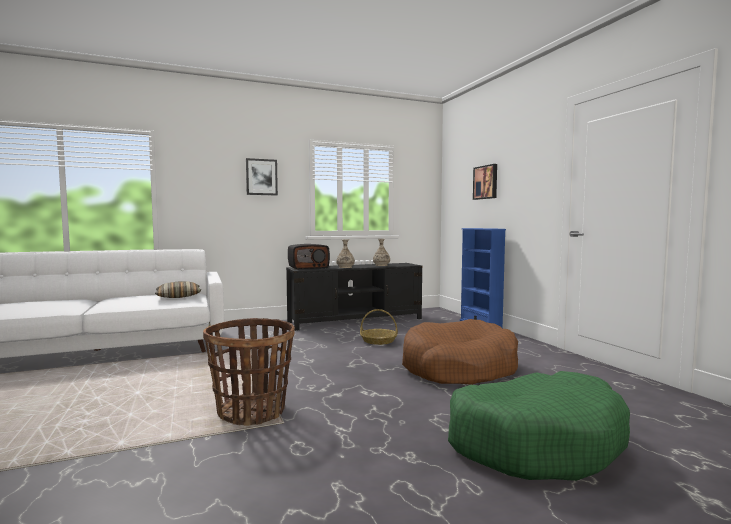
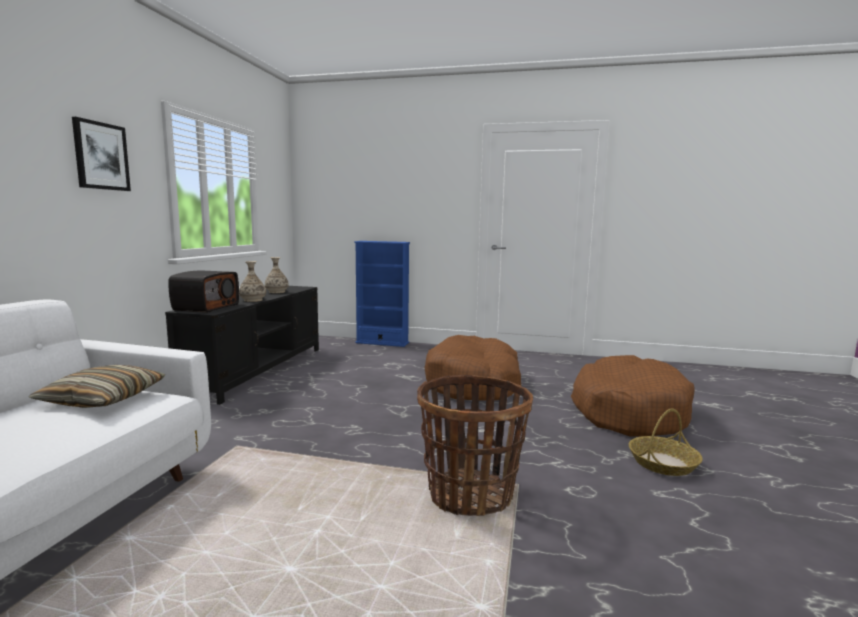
camera: 55 degrees left, 5 degrees up
basket [360,309,398,345] -> basket moved to [629,408,703,476]
green dog bed [448,371,630,481] -> brown dog bed [571,355,695,437]
picture [473,164,497,200] -> none

